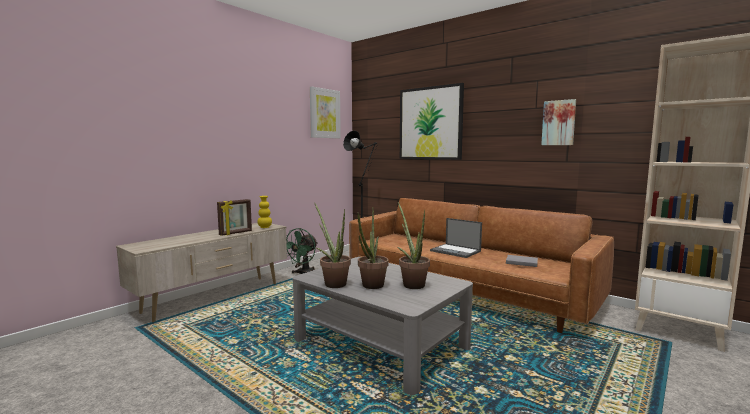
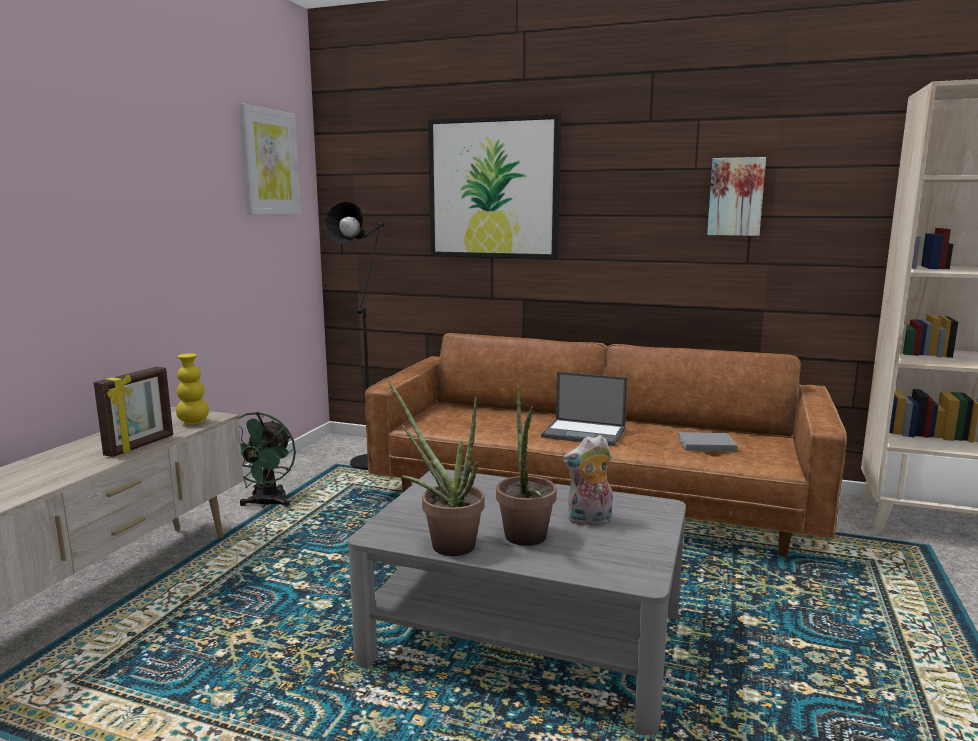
camera: 20 degrees left, 5 degrees up
potted plant [397,202,430,289] -> plush toy [563,435,613,527]

